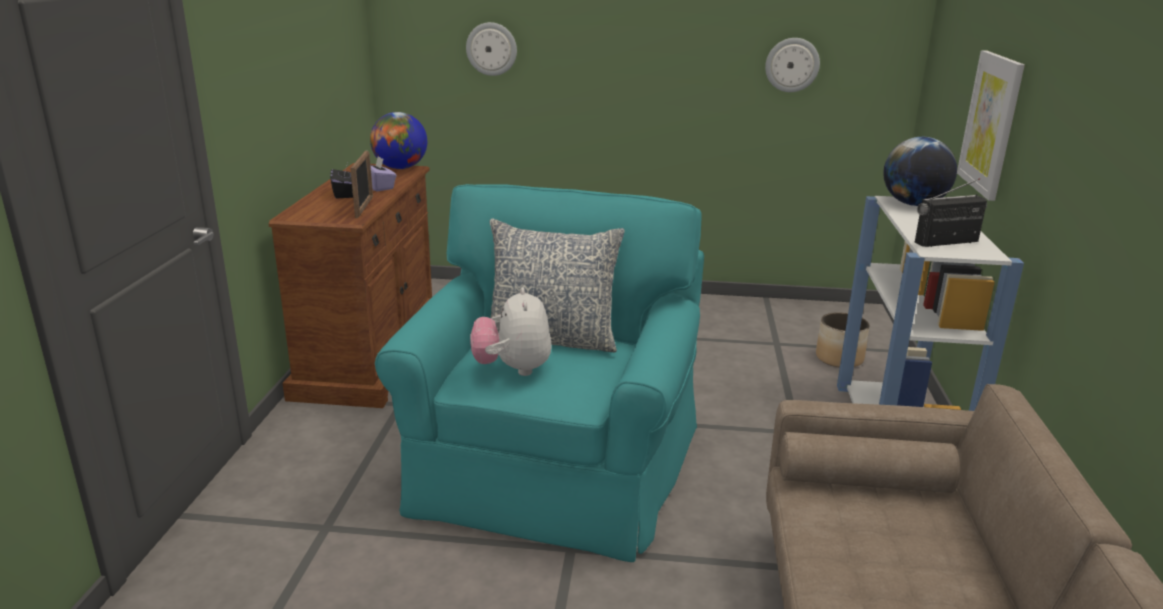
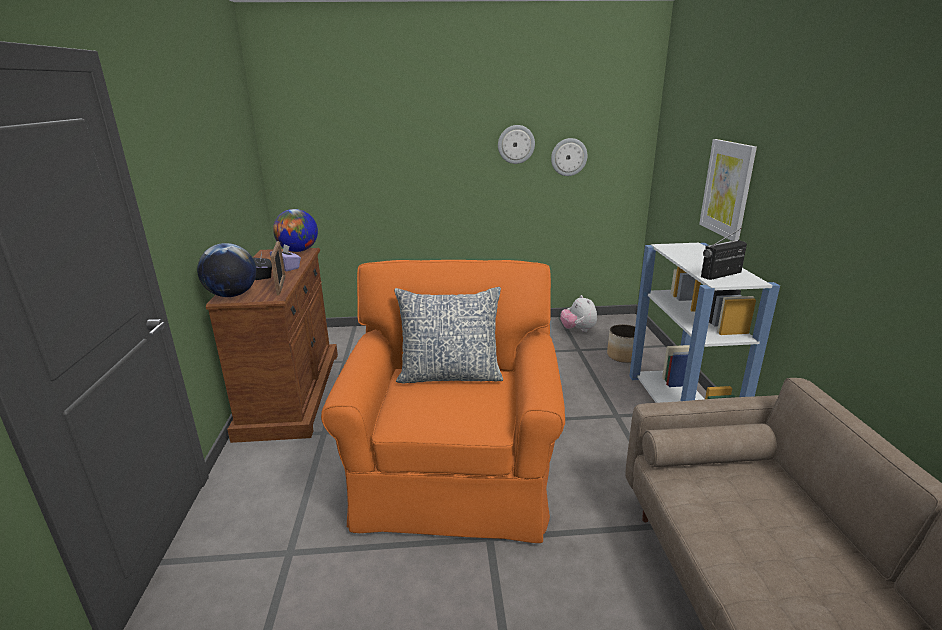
camera: 10 degrees left, 0 degrees up
turquoise armchair [375,184,704,562] -> orange armchair [321,260,565,543]
wall clock [466,22,517,76] -> wall clock moved to [498,125,535,164]
plush toy [470,287,552,376] -> plush toy moved to [560,295,597,332]
globe [883,137,957,206] -> globe moved to [197,243,256,297]

